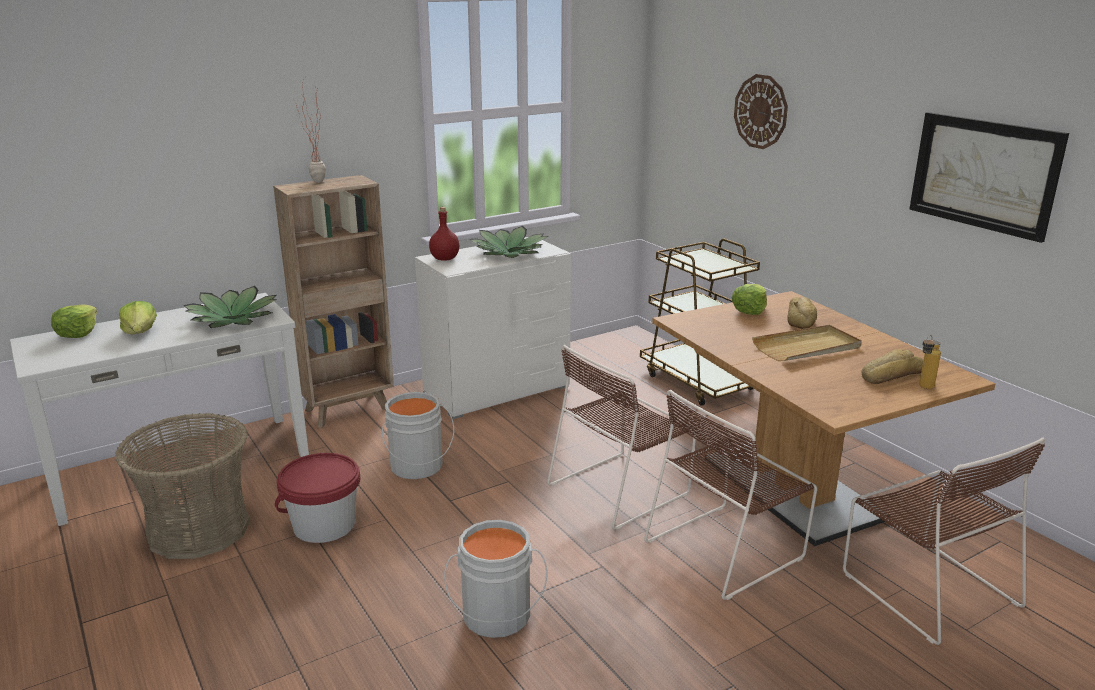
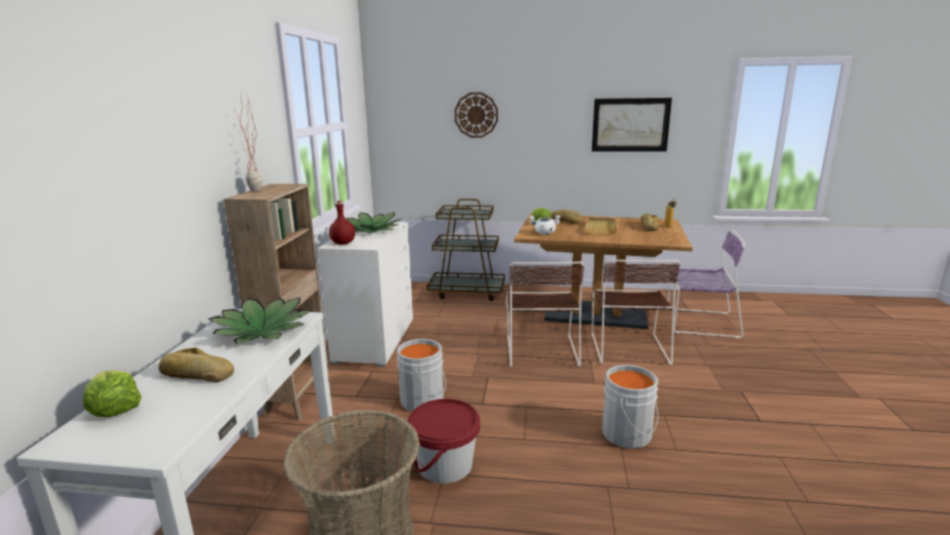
camera: 50 degrees left, 5 degrees down
lettuce [119,301,157,334] -> bread [159,348,234,382]
brown chair [843,438,1045,645] -> purple chair [667,229,745,338]
none -> white cooking pot [529,215,561,234]

